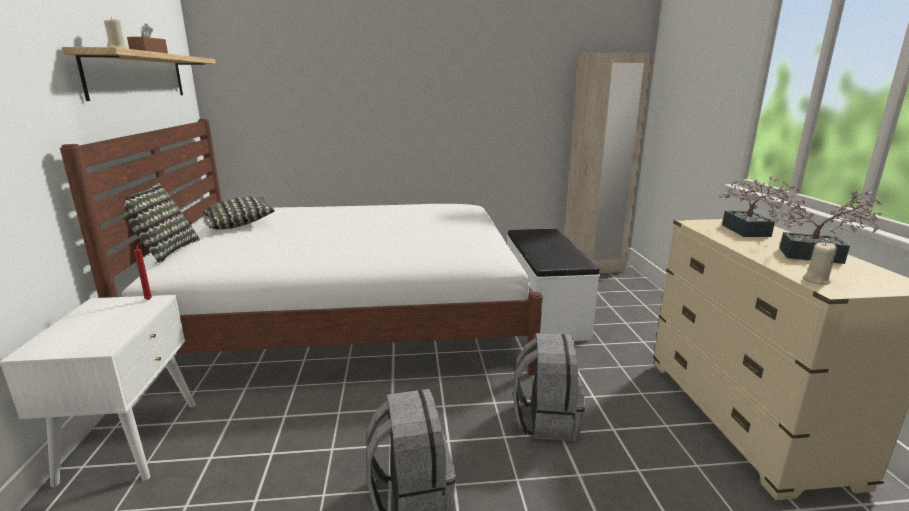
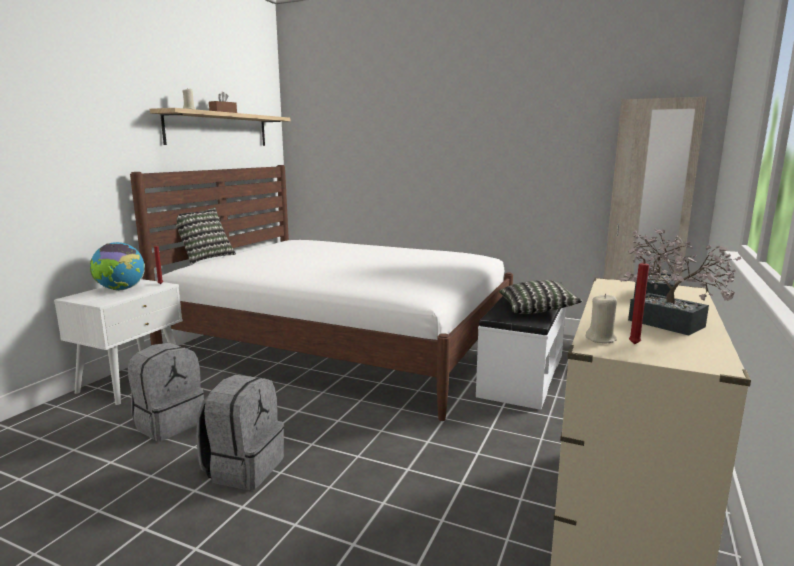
camera: 30 degrees right, 5 degrees down
pillow [203,196,275,230] -> pillow moved to [499,280,582,314]
grey backpack [513,333,585,441] -> grey backpack moved to [128,343,204,441]
none -> globe [90,242,145,291]
none -> red candle [629,256,649,345]

